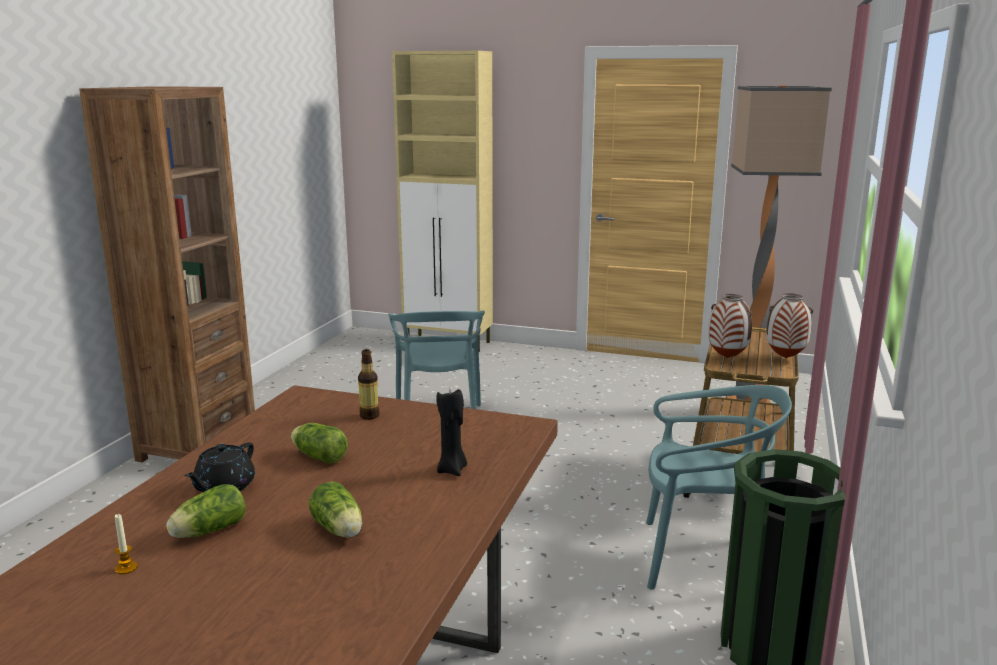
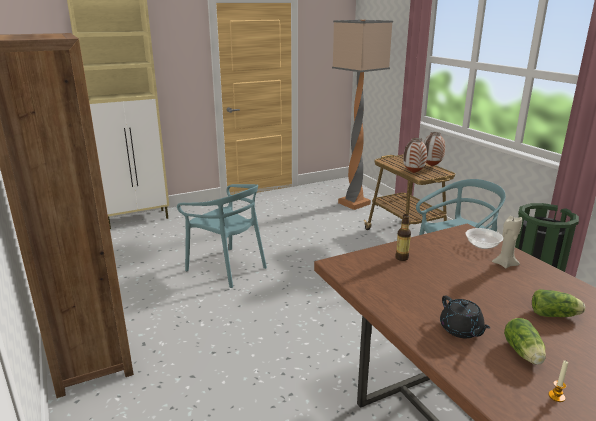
camera: 45 degrees left, 5 degrees up
lettuce [291,423,348,464] -> none
black candle [437,389,467,476] -> beige candle [492,216,522,269]
none -> bowl [466,228,503,249]

